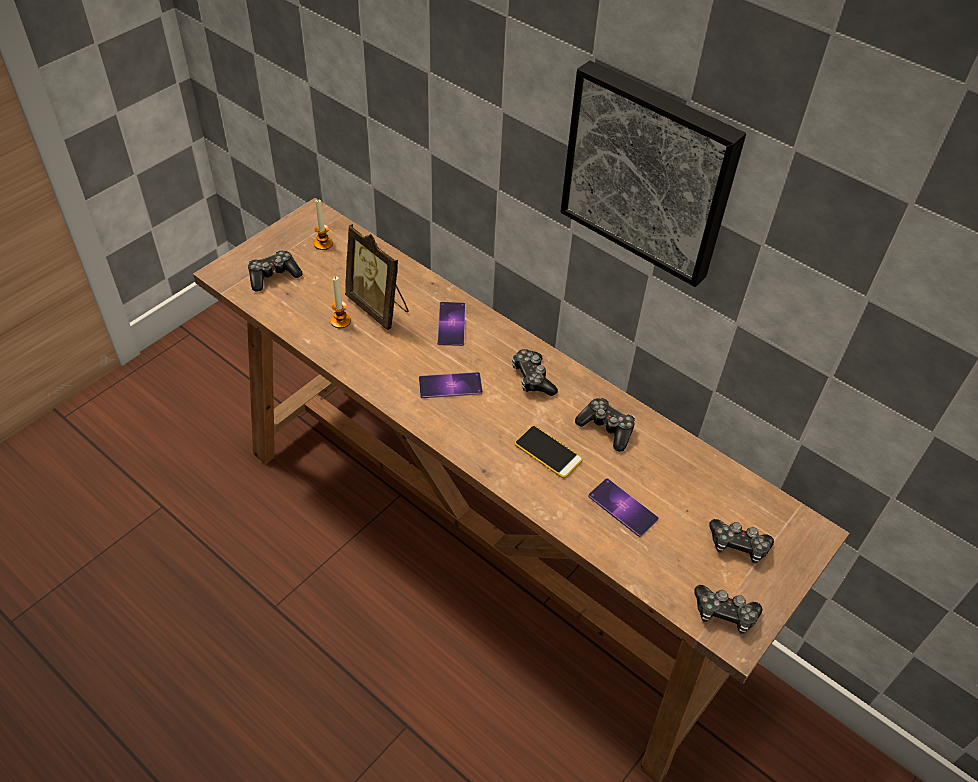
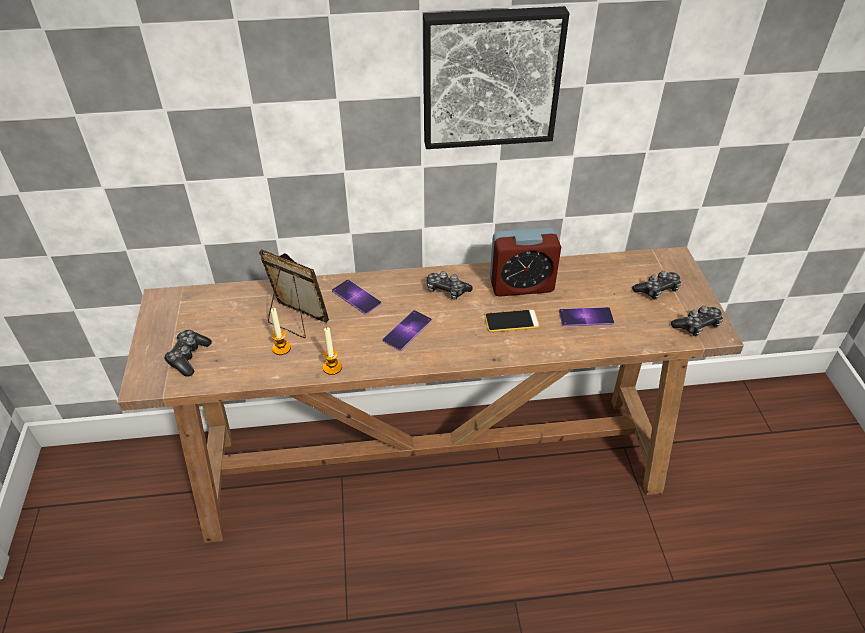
camera: 45 degrees left, 5 degrees down
candle [314,199,333,250] -> candle moved to [323,327,342,375]
picture frame [345,224,409,330] -> picture frame turned 150 degrees counterclockwise [259,249,329,338]
game controller [575,398,635,452] -> alarm clock [490,227,561,297]

